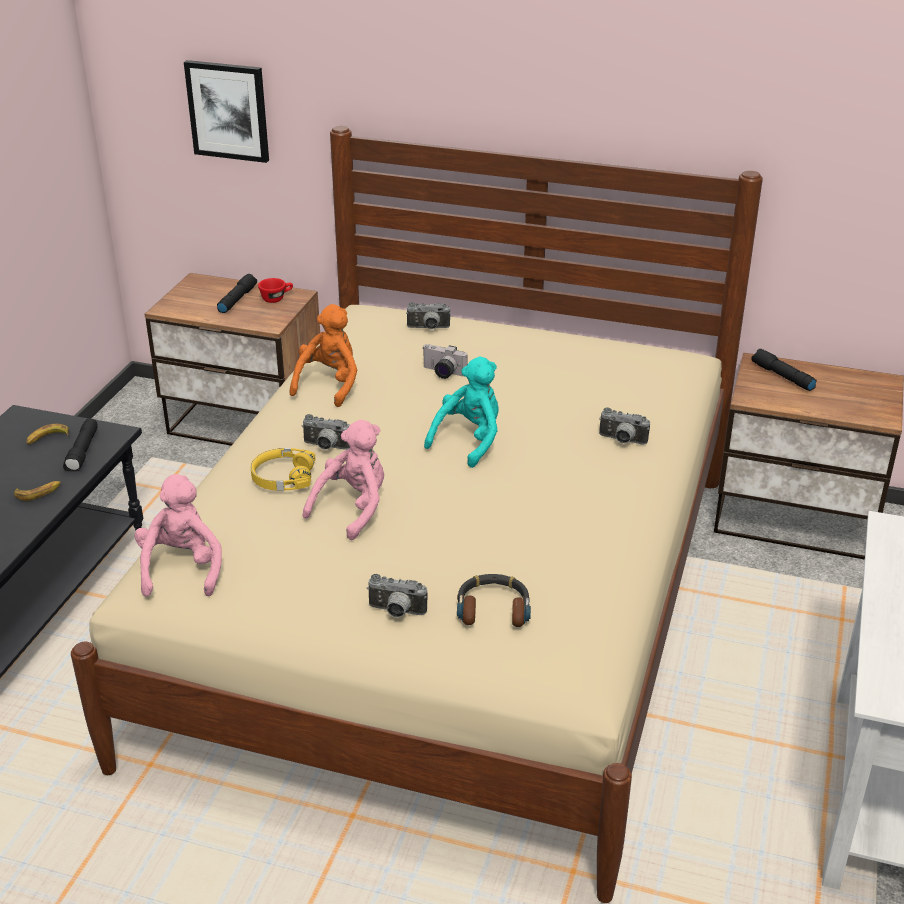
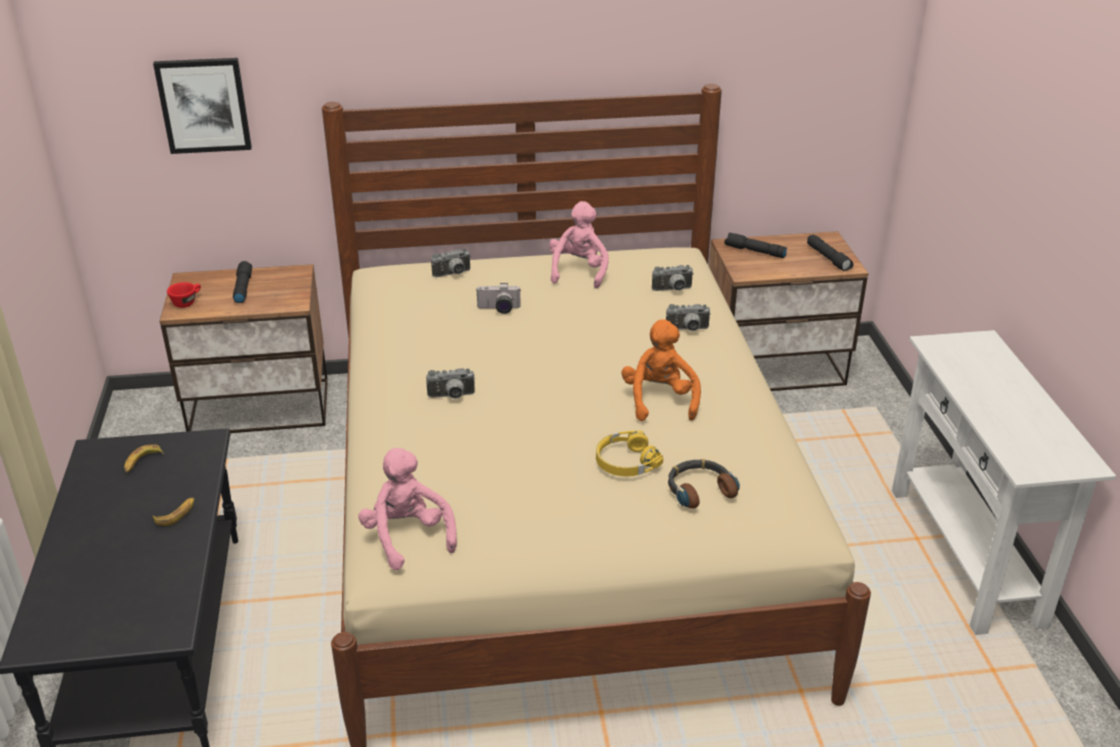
camera: 25 degrees left, 0 degrees up
black flashlight [63,419,98,471] -> black flashlight moved to [807,235,854,271]
yellow headphones [251,448,315,491] -> yellow headphones moved to [596,431,663,476]
red cup [258,278,293,303] -> red cup moved to [167,282,201,308]
orange plush toy [290,304,358,407] -> orange plush toy moved to [622,319,701,421]
pink plush toy [303,420,384,540] -> pink plush toy moved to [549,201,609,289]
camera [367,574,428,617] -> camera moved to [652,265,694,291]
turquoise plush toy [424,357,499,468] -> none

